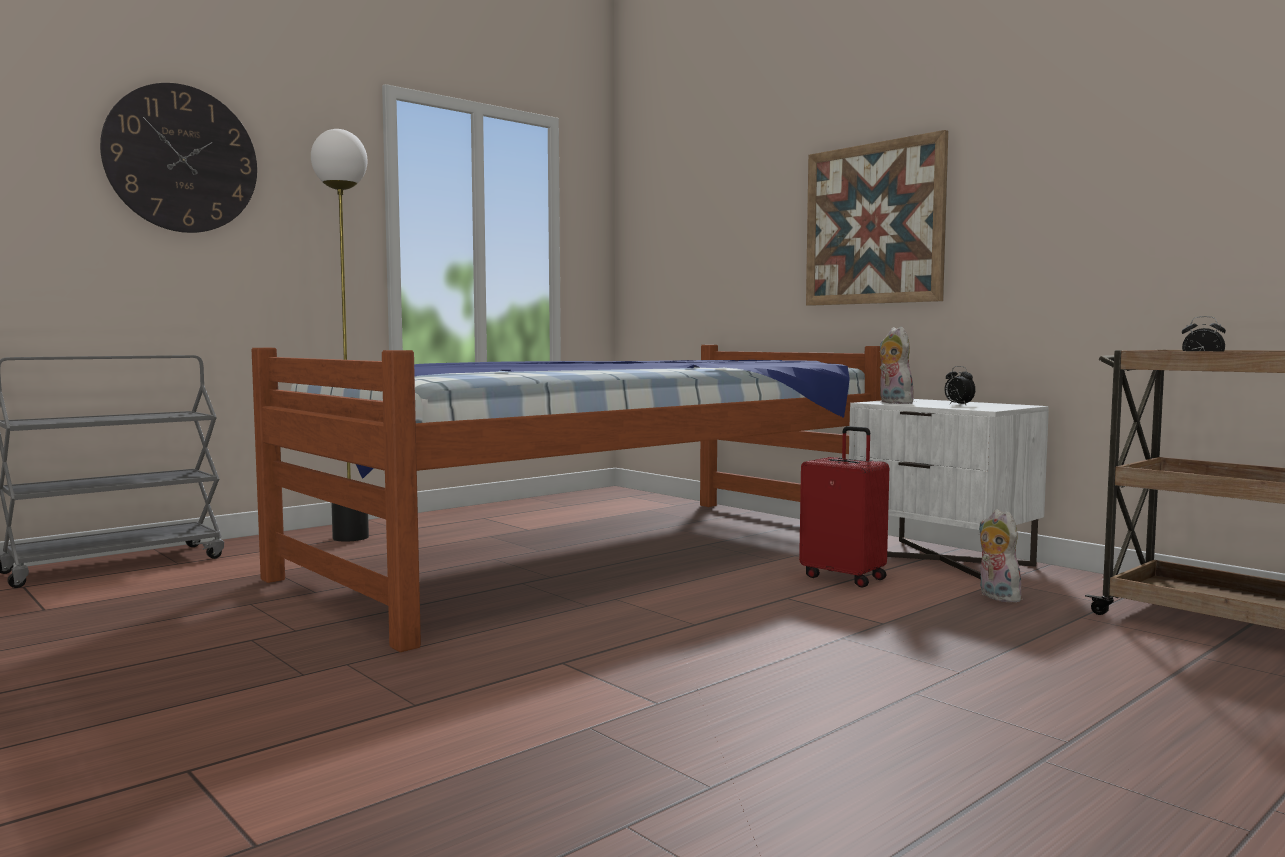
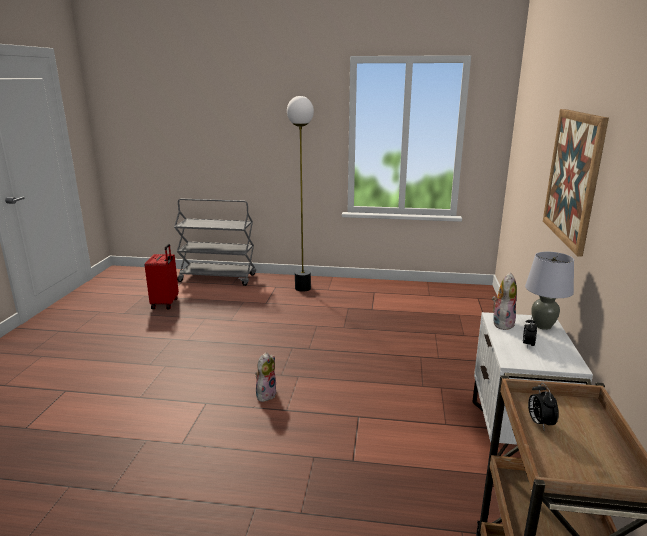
camera: 50 degrees right, 15 degrees up
wall clock [100,83,257,233] -> none
bed [251,345,881,652] -> none
red suitcase [799,426,889,588] -> red suitcase moved to [145,244,179,309]
plush toy [979,509,1023,602] -> plush toy moved to [255,352,277,402]
none -> grey table lamp [525,252,574,330]

